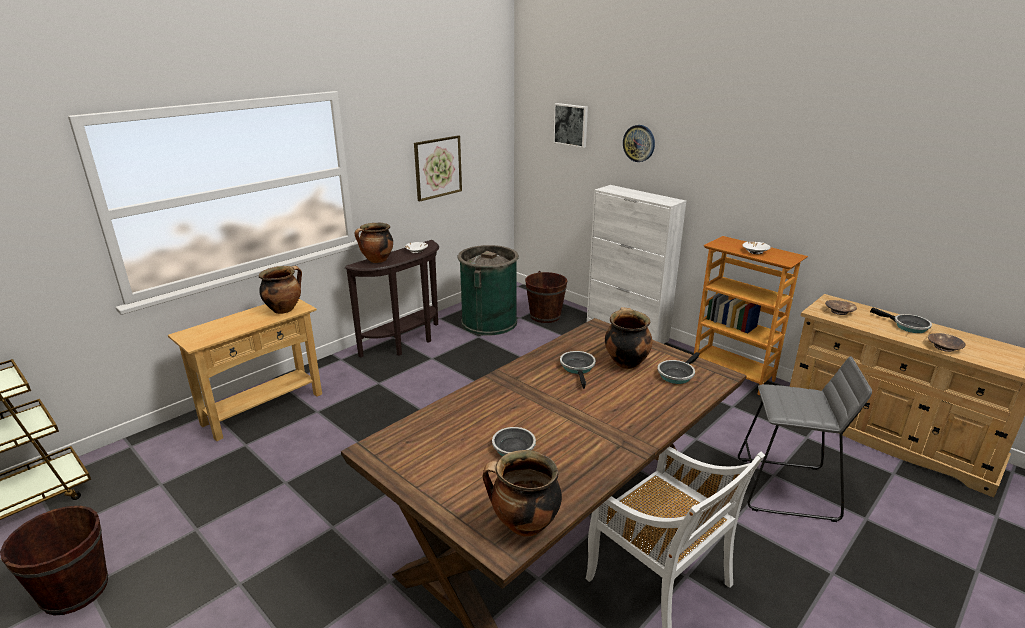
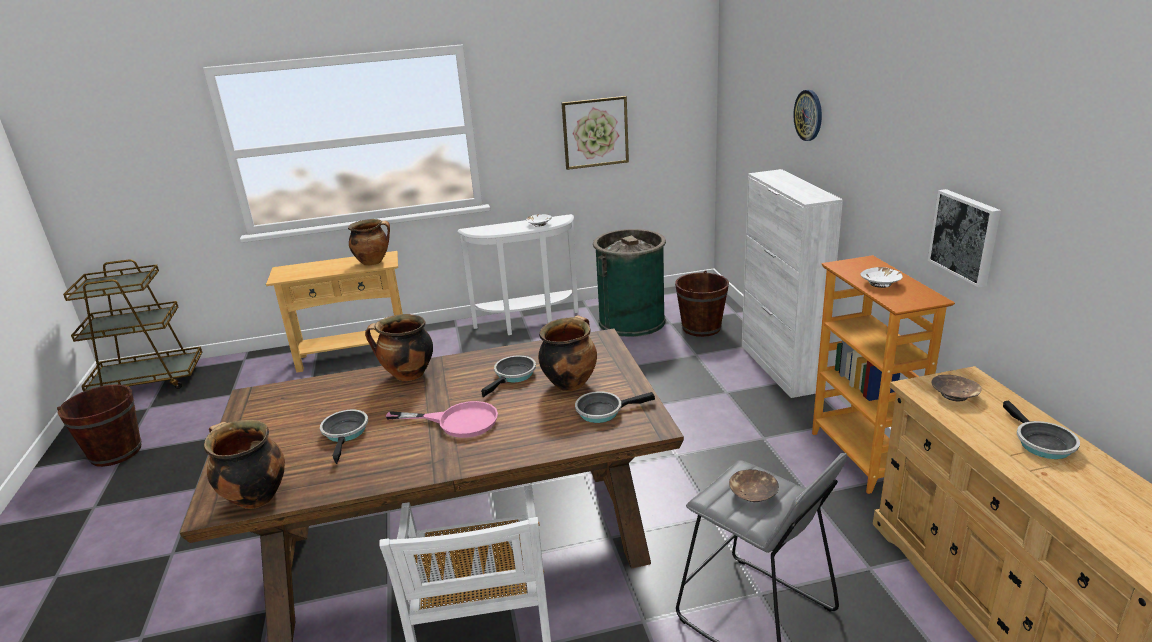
camera: 35 degrees right, 0 degrees up
brown console table [345,240,439,358] -> white console table [457,214,578,335]
cooking pot [355,223,393,263] -> cooking pot moved to [365,314,433,381]
picture [553,103,588,148] -> picture moved to [928,189,1001,288]
brown bowl [928,333,965,352] -> brown bowl moved to [729,469,779,502]
none -> pink frying pan [385,401,498,438]

